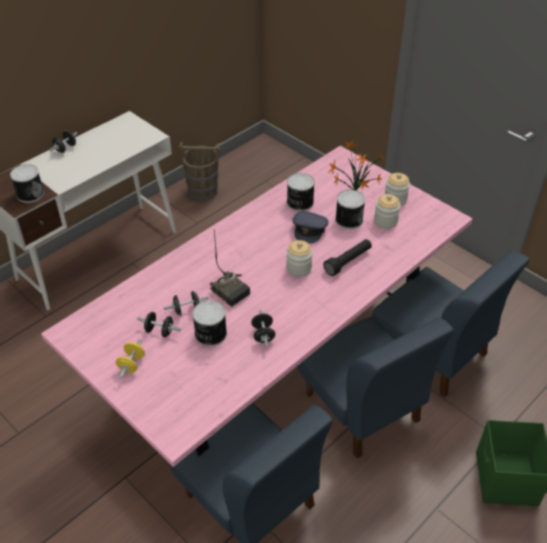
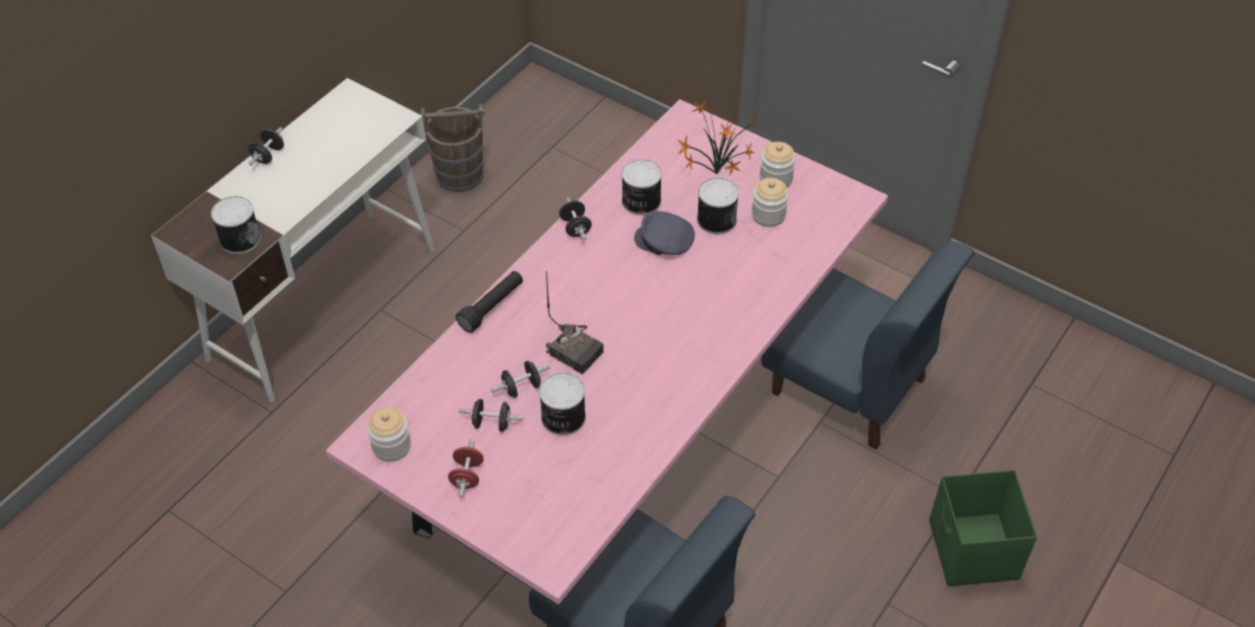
camera: 10 degrees left, 5 degrees up
yellow dumbbell [116,339,145,378] -> red dumbbell [448,439,483,497]
black dumbbell [251,310,275,347] -> black dumbbell moved to [559,198,592,240]
jar [286,240,313,277] -> jar moved to [367,407,411,462]
grey cap [292,211,328,244] -> grey cap turned 105 degrees clockwise [634,211,695,255]
blue chair [297,316,454,459] -> none
black flashlight [323,239,372,276] -> black flashlight moved to [456,271,523,333]

